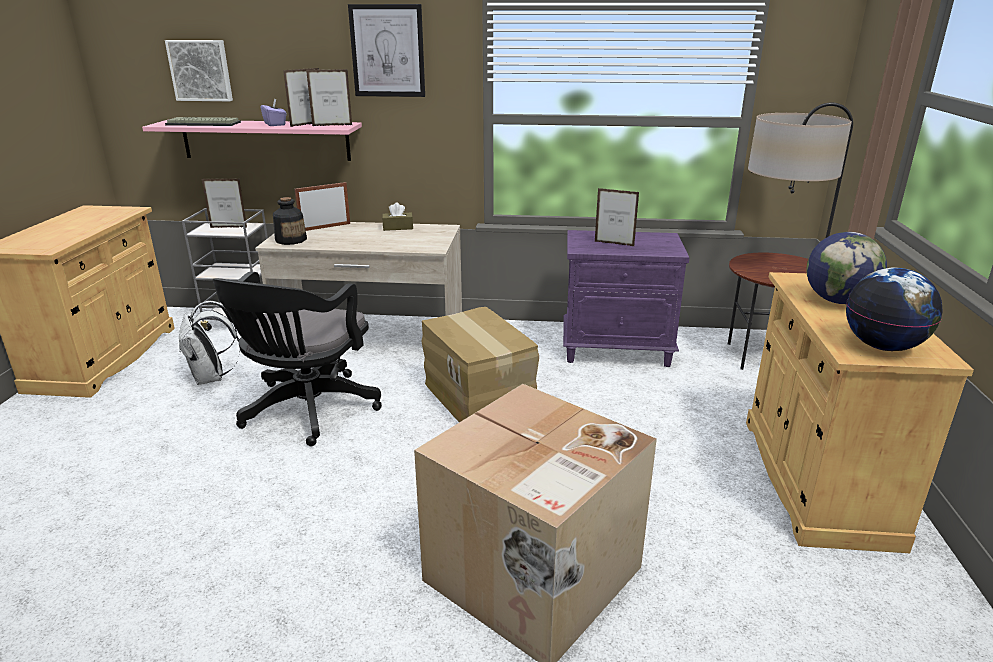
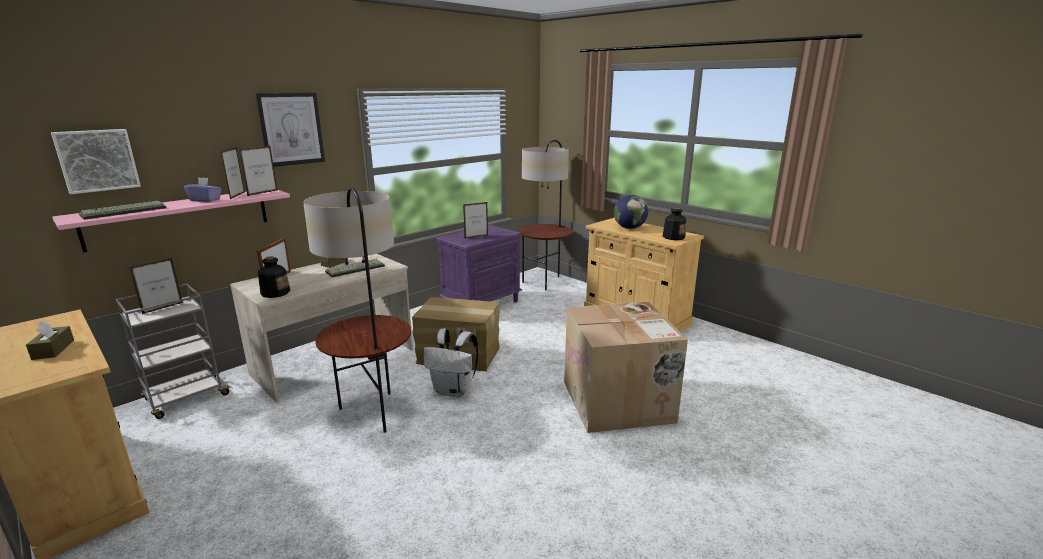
camera: 50 degrees left, 5 degrees down
white backpack [179,301,240,385] -> white backpack moved to [424,328,478,397]
black office chair [213,271,382,446] -> floor lamp [303,187,411,433]
globe [846,268,943,351] -> bottle [663,207,686,240]
none -> brown tissue box [26,320,74,360]
none -> keyboard [325,259,385,277]

